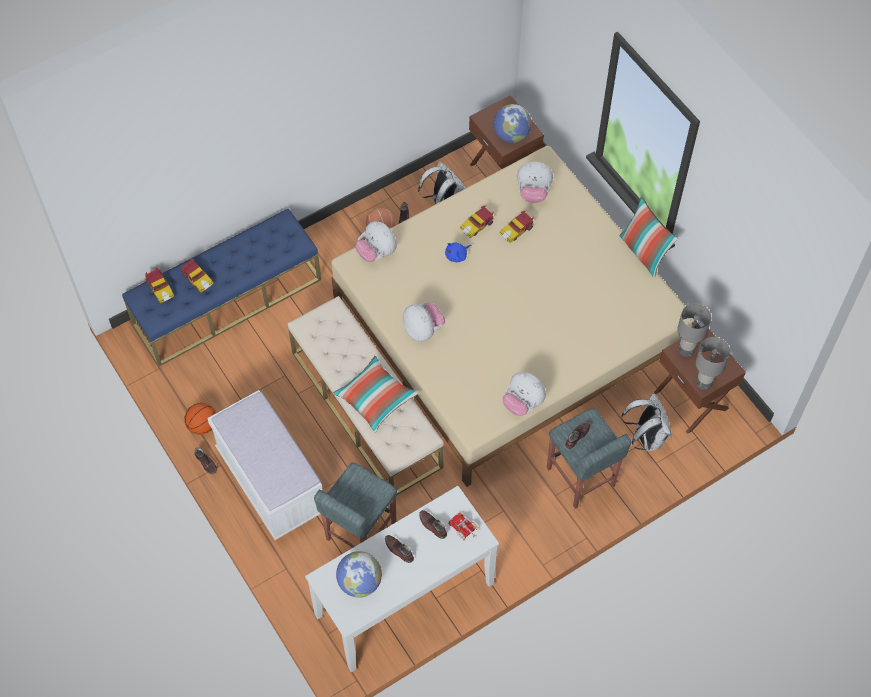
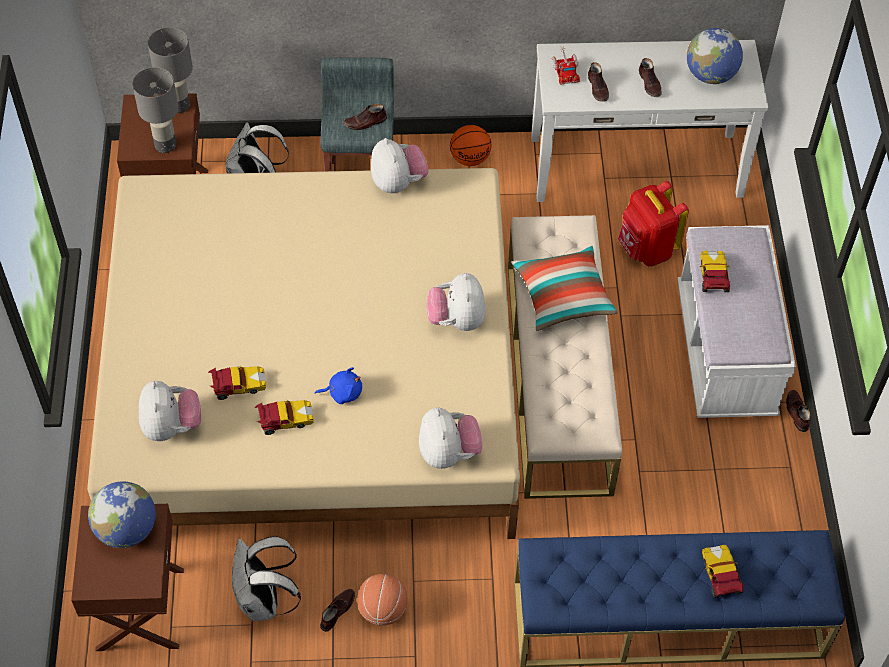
camera: 150 degrees left, 5 degrees down
toy car [145,267,174,303] -> toy car moved to [699,251,730,292]
basketball [184,403,216,435] -> basketball moved to [450,125,491,166]
grey stool [314,463,397,548] -> red backpack [618,181,689,266]
plush toy [517,162,553,203] -> plush toy turned 45 degrees clockwise [139,381,201,441]
pillow [620,196,678,278] -> none

